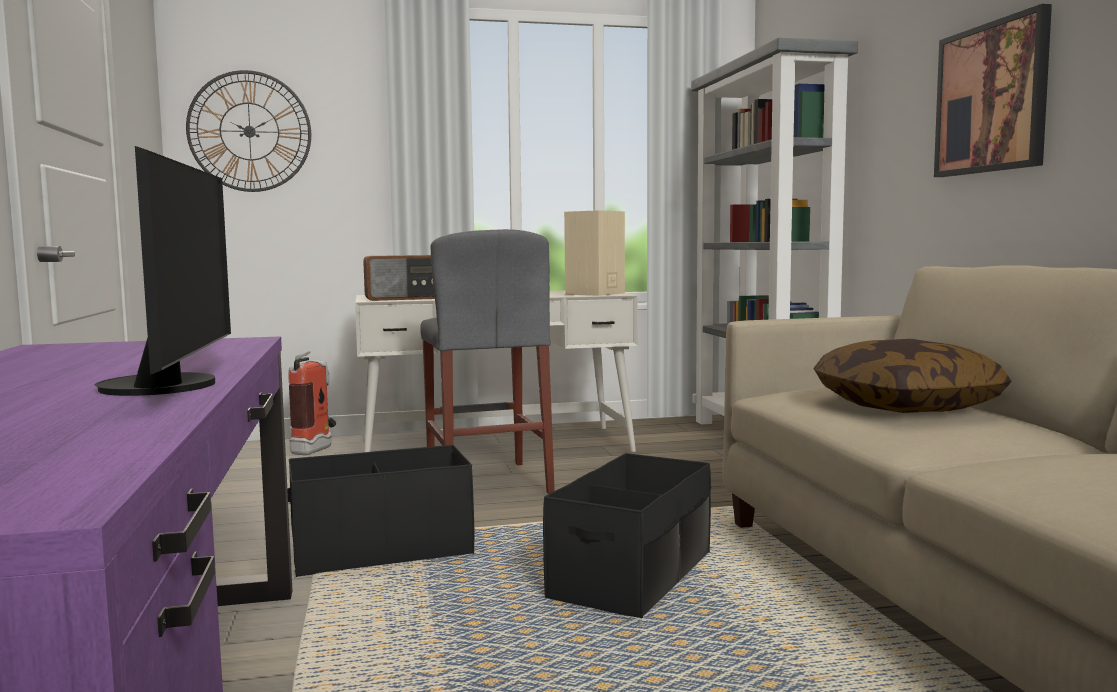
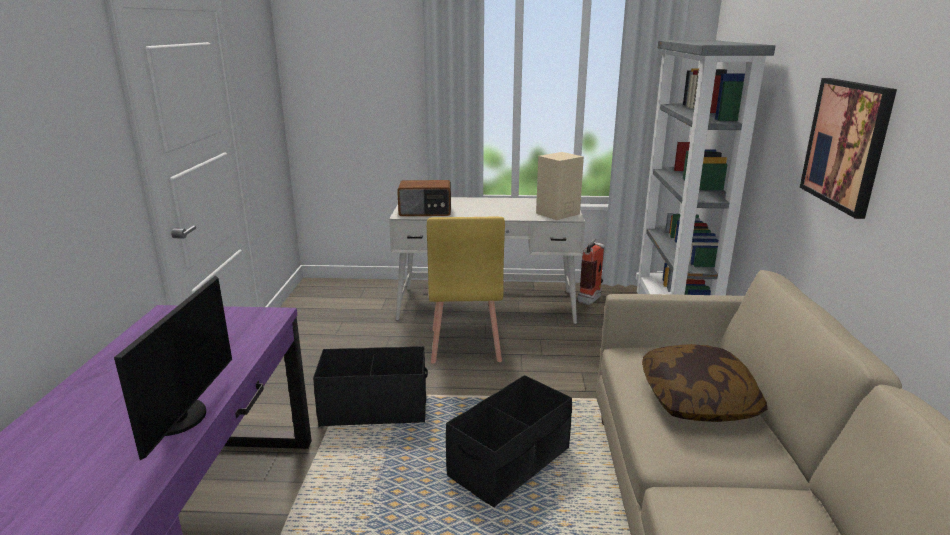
camera: 15 degrees right, 15 degrees up
wall clock [186,70,311,192] -> none
fire extinguisher [288,351,336,455] -> fire extinguisher moved to [578,239,605,305]
grey stool [420,229,555,494] -> yellow chair [427,217,505,364]

